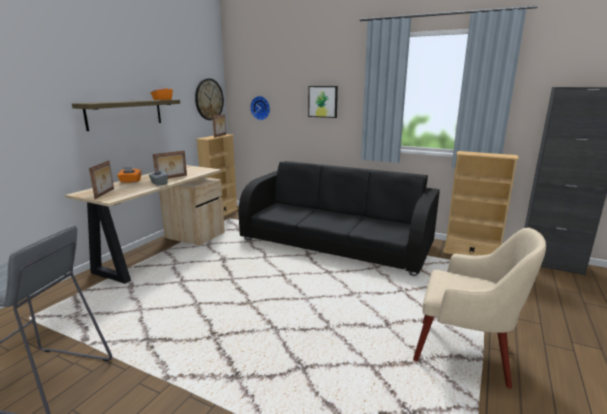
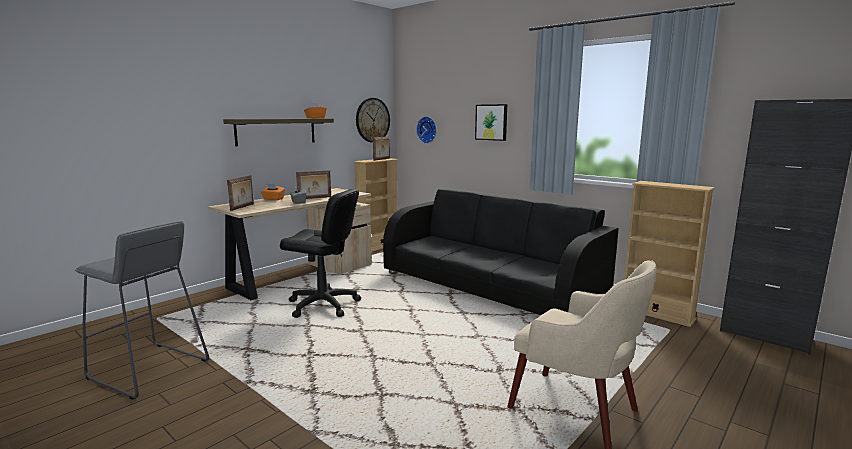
camera: 15 degrees right, 5 degrees down
none -> black office chair [280,189,361,318]

